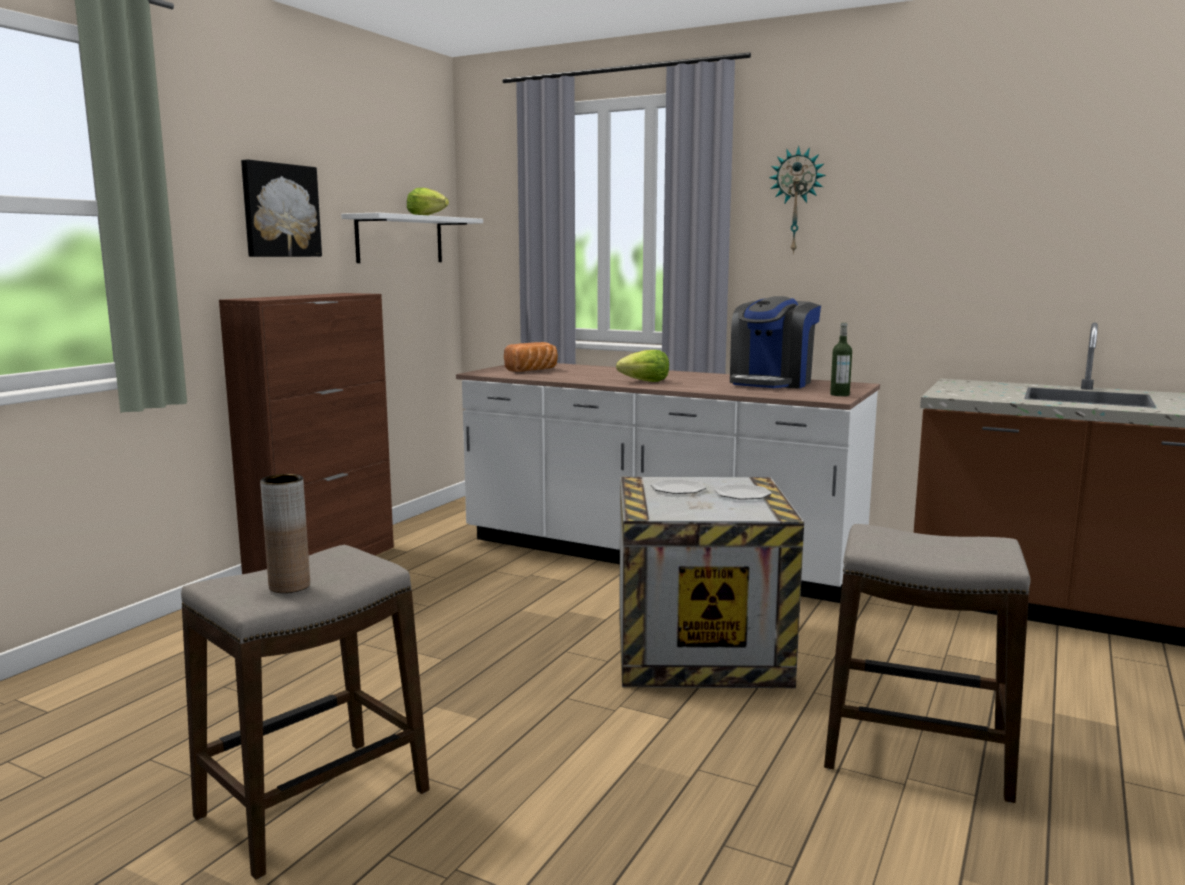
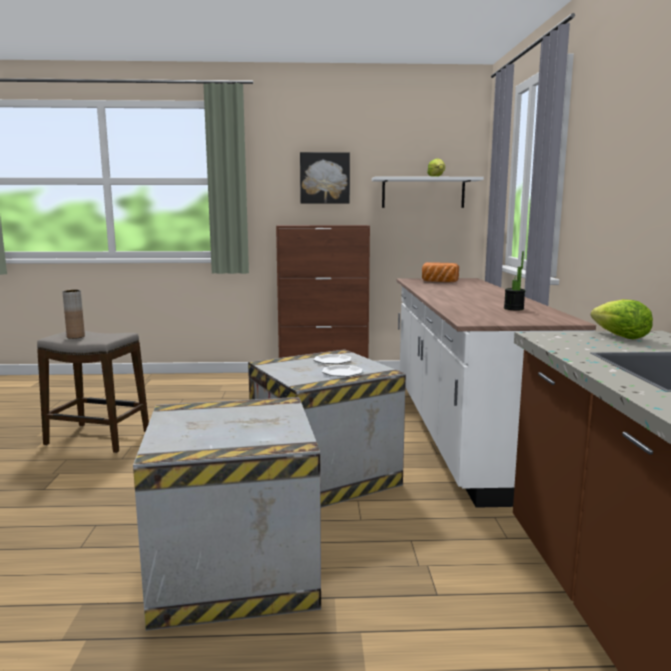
camera: 60 degrees right, 0 degrees up
lettuce [616,350,669,382] -> lettuce moved to [591,299,653,340]
coffee machine [730,296,821,388] -> potted plant [504,251,525,310]
wall clock [769,146,826,254] -> none
stool [824,524,1031,803] -> crate [133,397,321,631]
bottle [830,323,852,396] -> none

